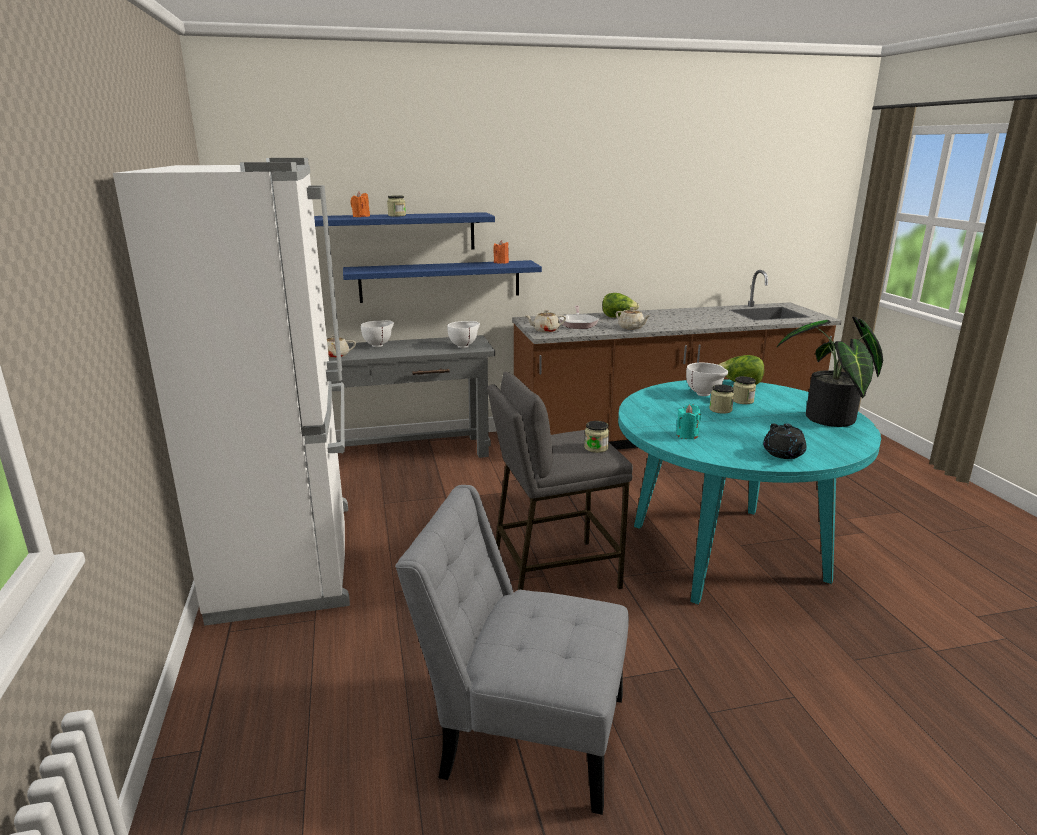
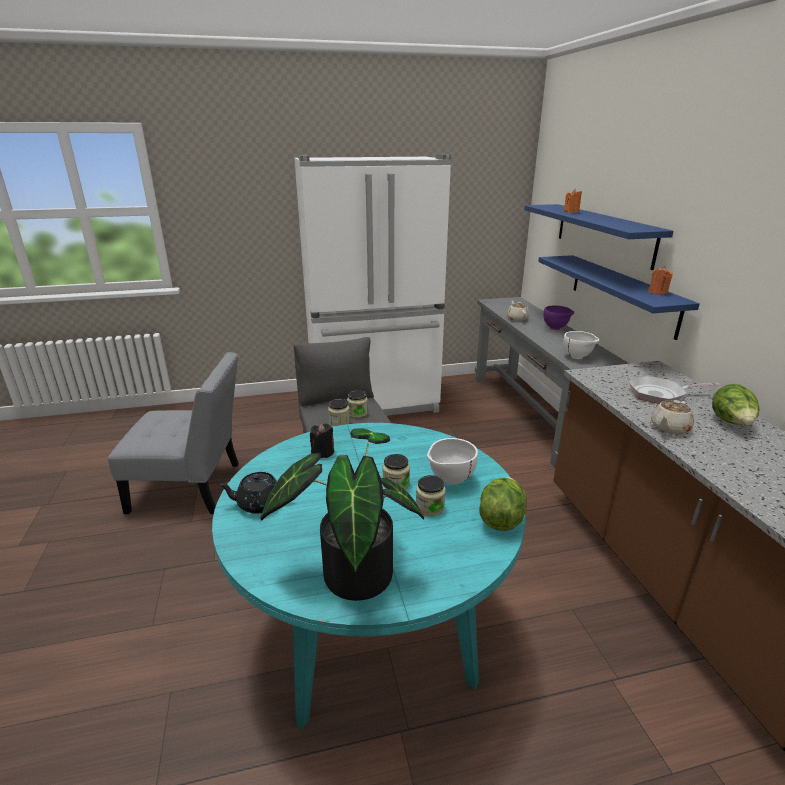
camera: 90 degrees right, 5 degrees up
white bowl [361,320,394,347] -> purple bowl [543,306,574,330]
jar [387,195,406,217] -> jar moved to [347,390,368,418]
grey chair [395,485,629,815] -> grey chair turned 75 degrees clockwise [108,352,239,514]
beige teapot [524,310,566,332] -> none
turquoise candle [676,404,701,439] -> black candle [310,424,334,458]

